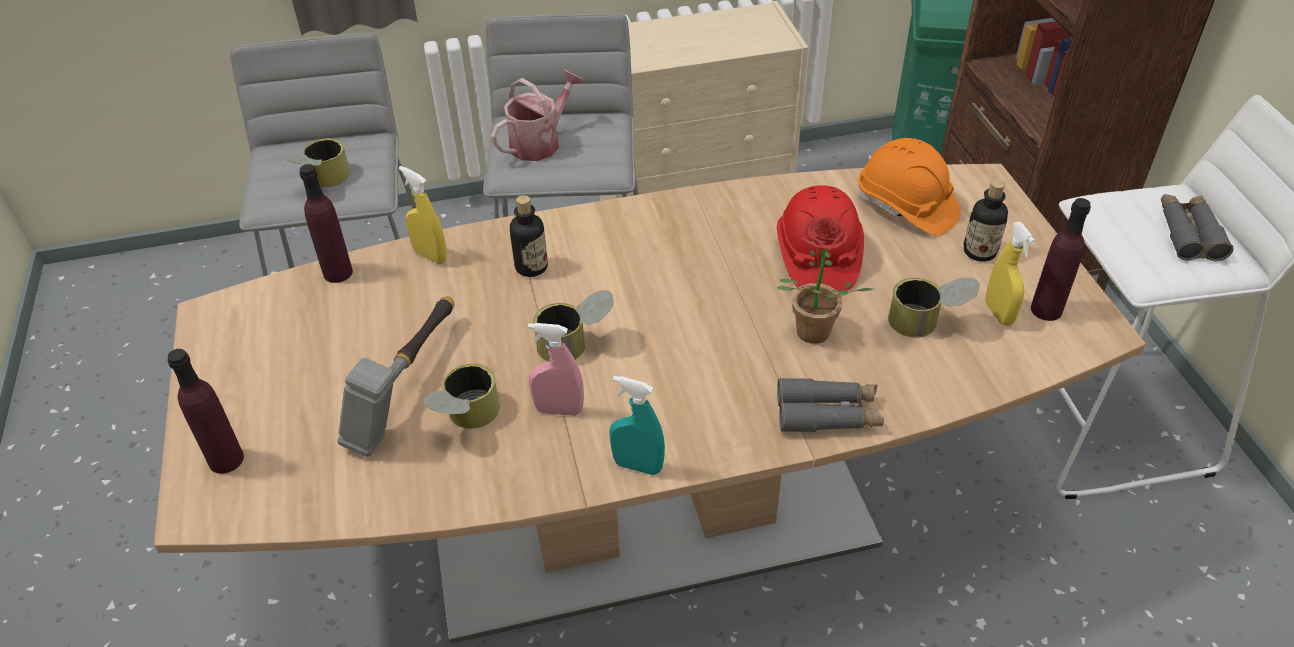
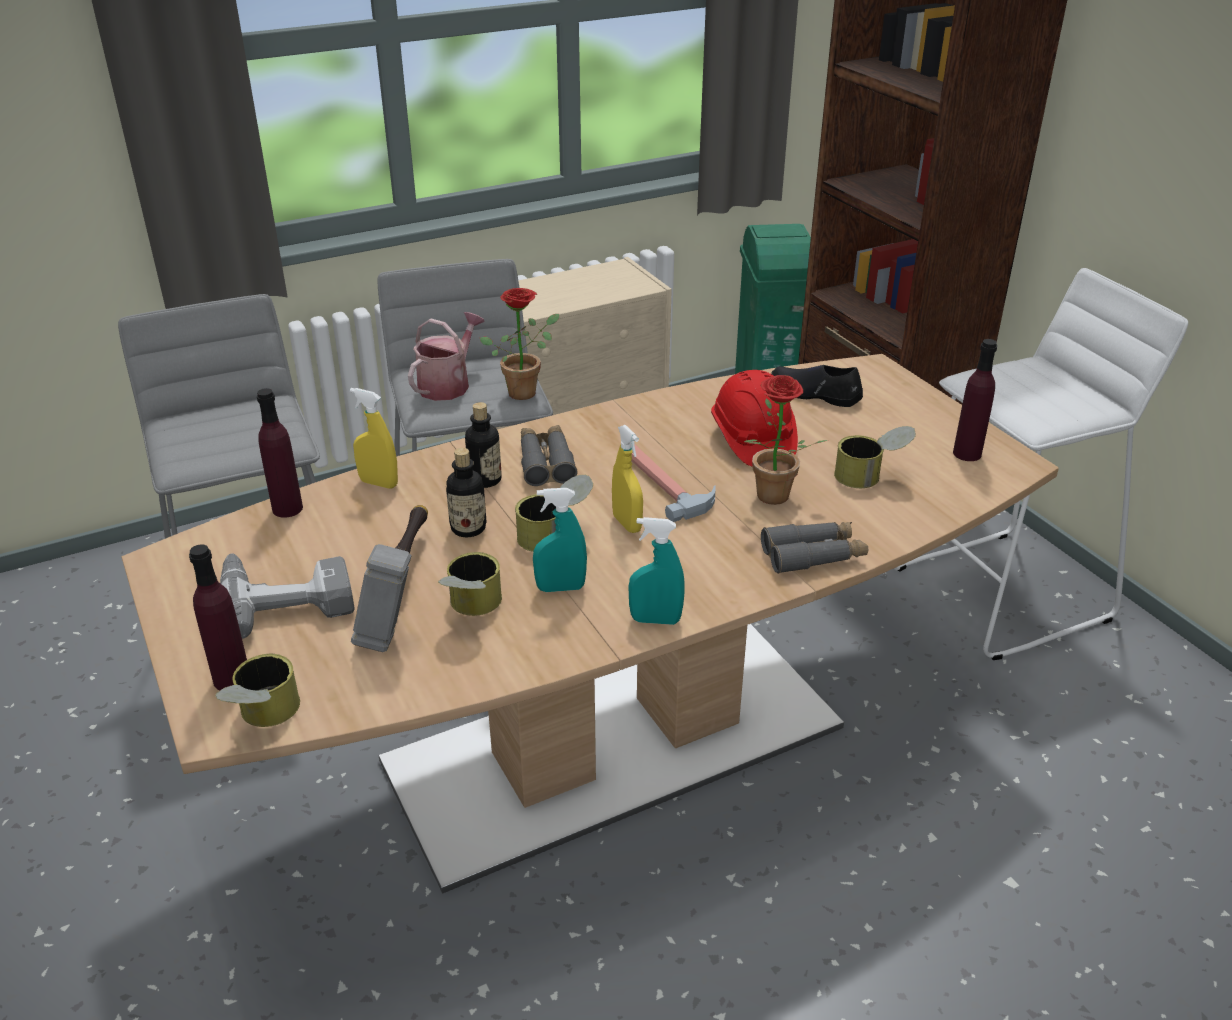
camera: 15 degrees left, 10 degrees down
can [285,138,350,187] -> can moved to [215,654,300,727]
pink spray bottle [528,323,584,416] -> turquoise spray bottle [533,488,587,592]
orange hard hat [858,138,961,235] -> black shoe [771,365,863,407]
bottle [963,179,1008,262] -> bottle moved to [446,448,487,537]
yellow spray bottle [985,222,1035,326] -> yellow spray bottle moved to [612,425,643,533]
grey binoculars [1161,194,1234,261] -> grey binoculars moved to [521,425,577,486]
none -> power drill [220,553,355,639]
none -> potted plant [480,288,559,400]
none -> hammer [631,445,716,522]

